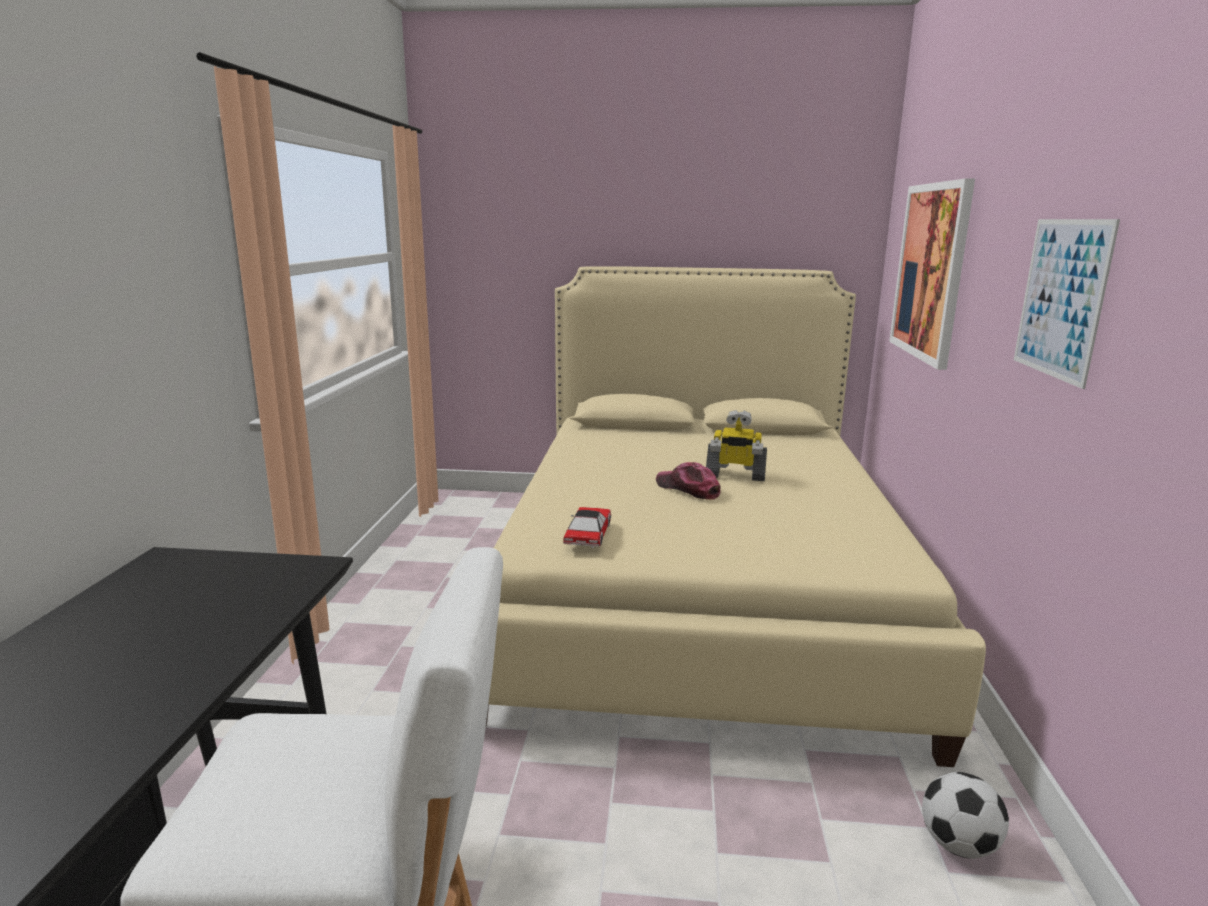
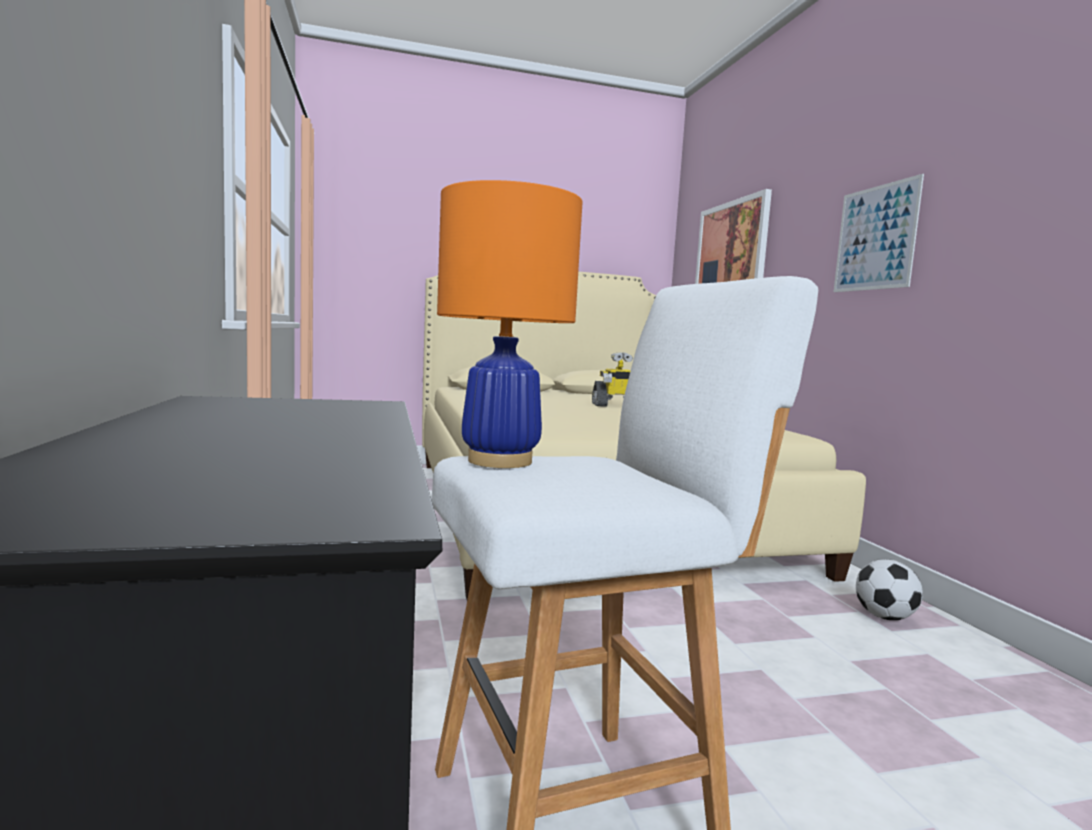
camera: 20 degrees left, 10 degrees down
toy car [563,507,611,548] -> none
cap [656,462,721,500] -> none
none -> orange table lamp [437,180,583,468]

